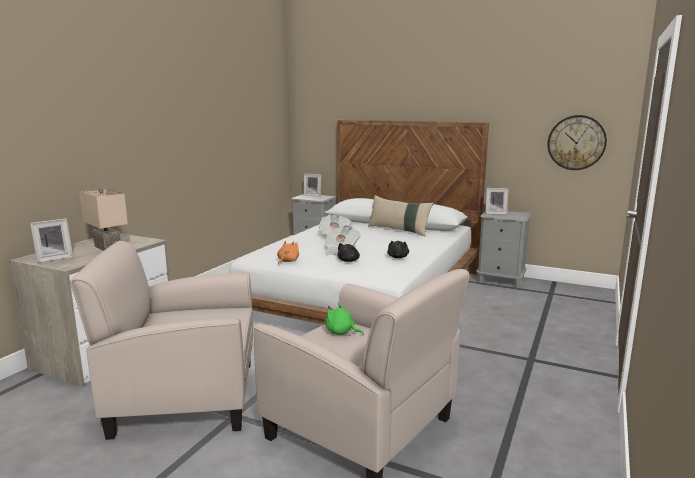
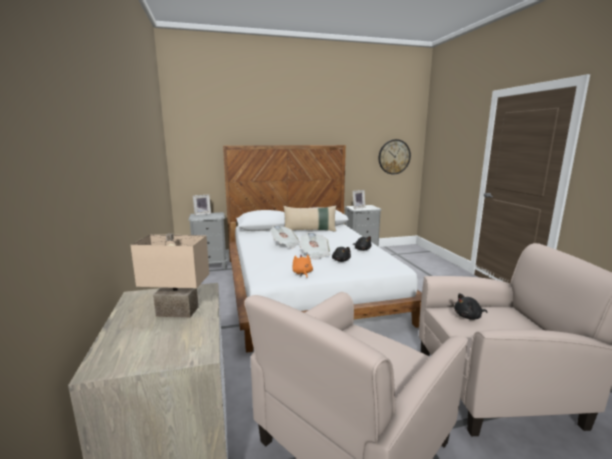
camera: 40 degrees left, 0 degrees up
picture frame [30,218,73,263] -> none
green plush toy [325,303,364,336] -> black plush toy [454,293,487,320]

